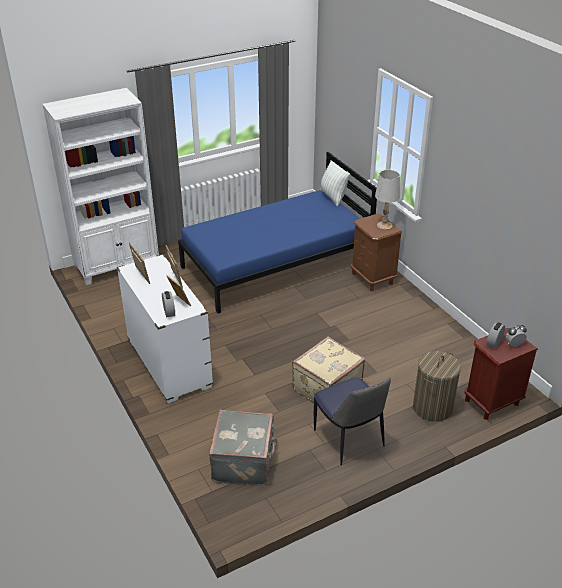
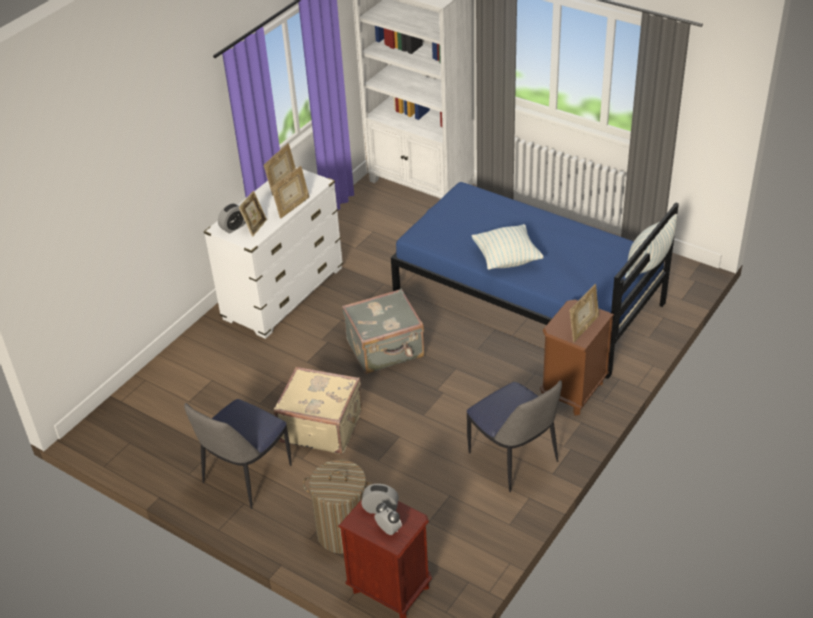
camera: 65 degrees right, 5 degrees up
grey suitcase [209,410,277,486] -> grey suitcase moved to [342,289,424,374]
white table lamp [375,170,400,230] -> picture frame [570,284,599,342]
none -> chair [467,380,562,492]
none -> pillow [471,224,544,270]

